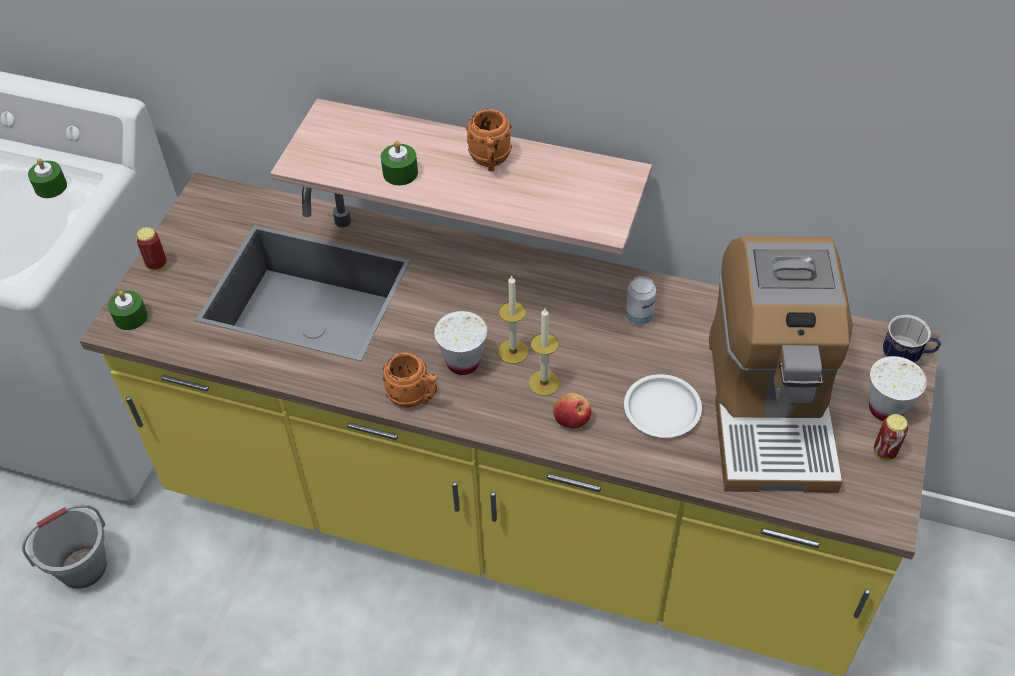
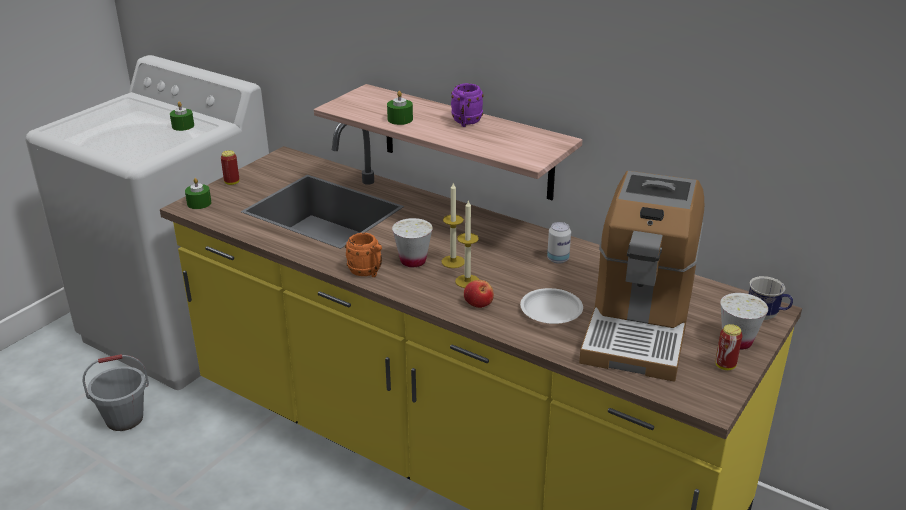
camera: 15 degrees right, 20 degrees down
orange mug [466,109,512,171] -> purple mug [451,83,484,127]

